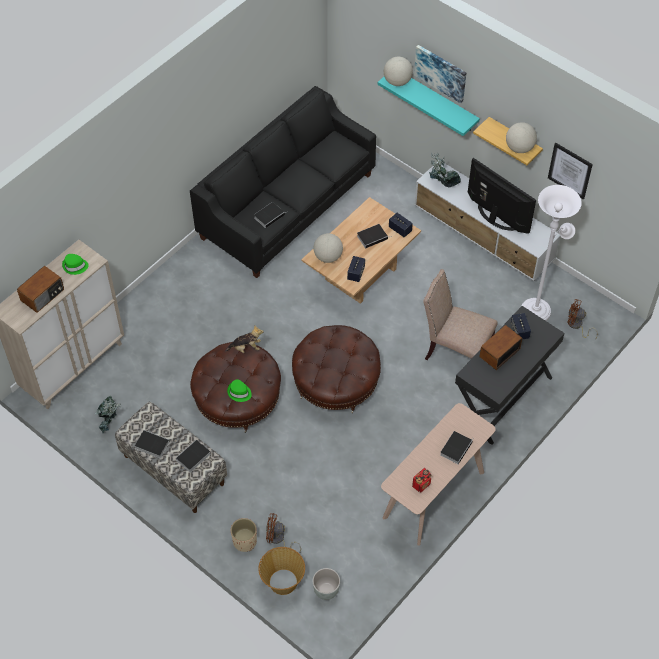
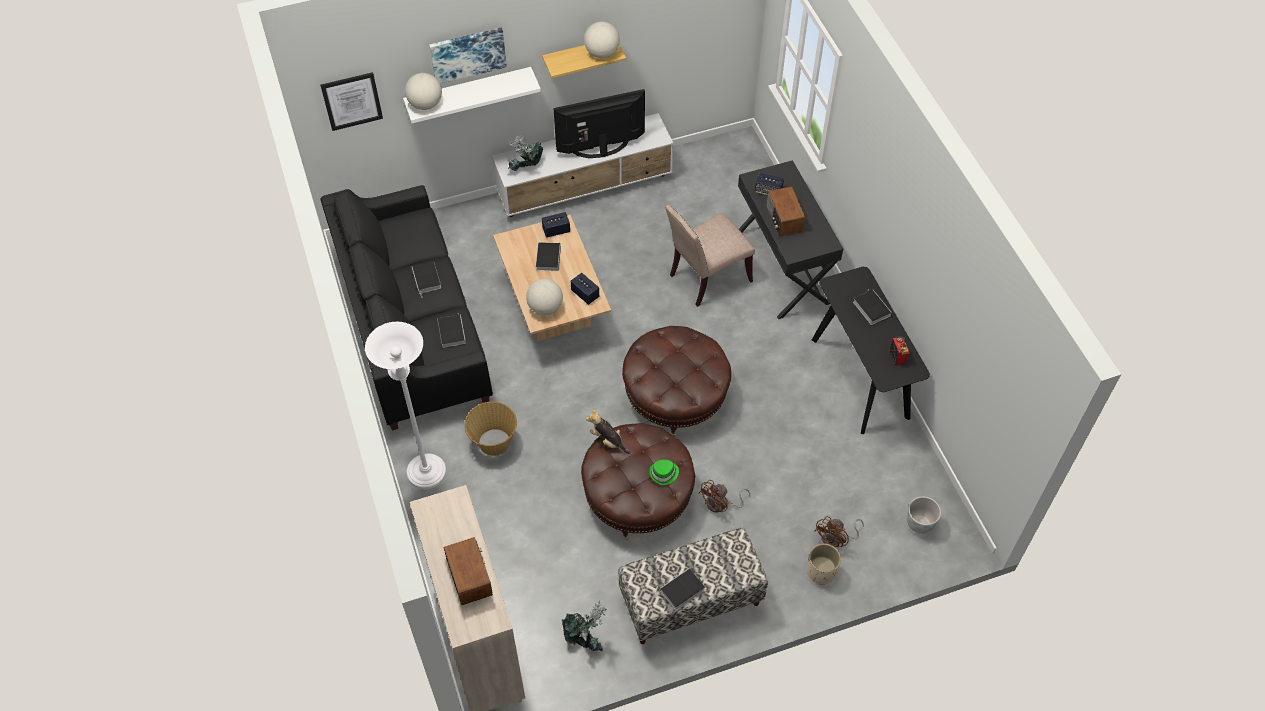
camera: 60 degrees left, 0 degrees up
green hat [62,254,89,275] -> none
book [175,440,210,472] -> book moved to [412,261,441,298]
plush toy [225,325,264,353] -> plush toy turned 75 degrees counterclockwise [586,409,630,454]
basket [259,547,305,595] -> basket moved to [464,402,517,456]
turquoise shelf [378,77,480,136] -> white shelf [403,67,541,123]
beige console table [381,403,496,546] -> black console table [812,267,930,434]
white floor lamp [522,185,582,321] -> white floor lamp moved to [365,322,446,489]
picture [548,143,593,199] -> picture moved to [320,72,383,131]
brown fan [568,299,598,338] -> brown fan moved to [699,480,751,513]

